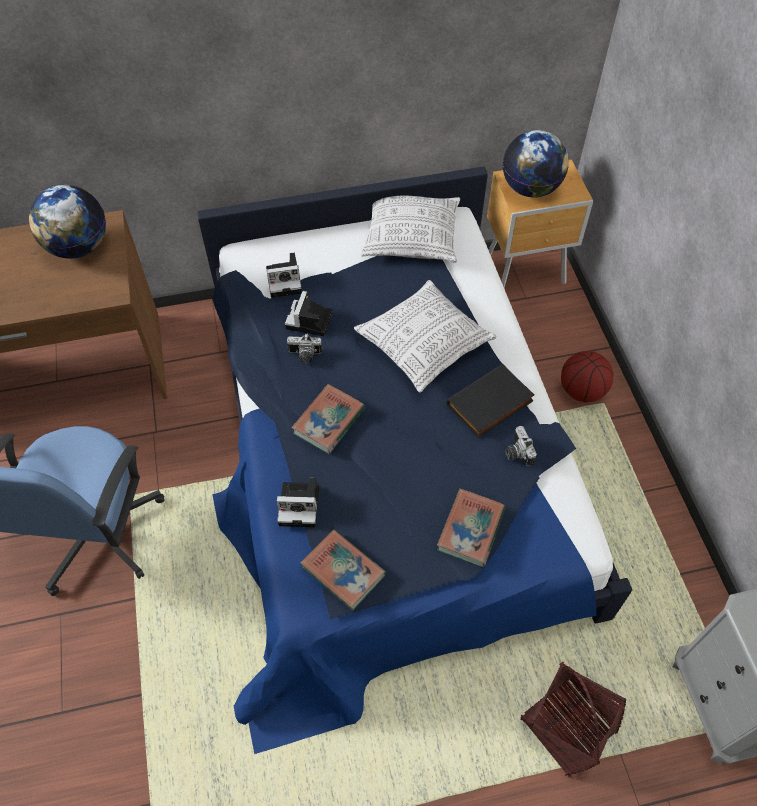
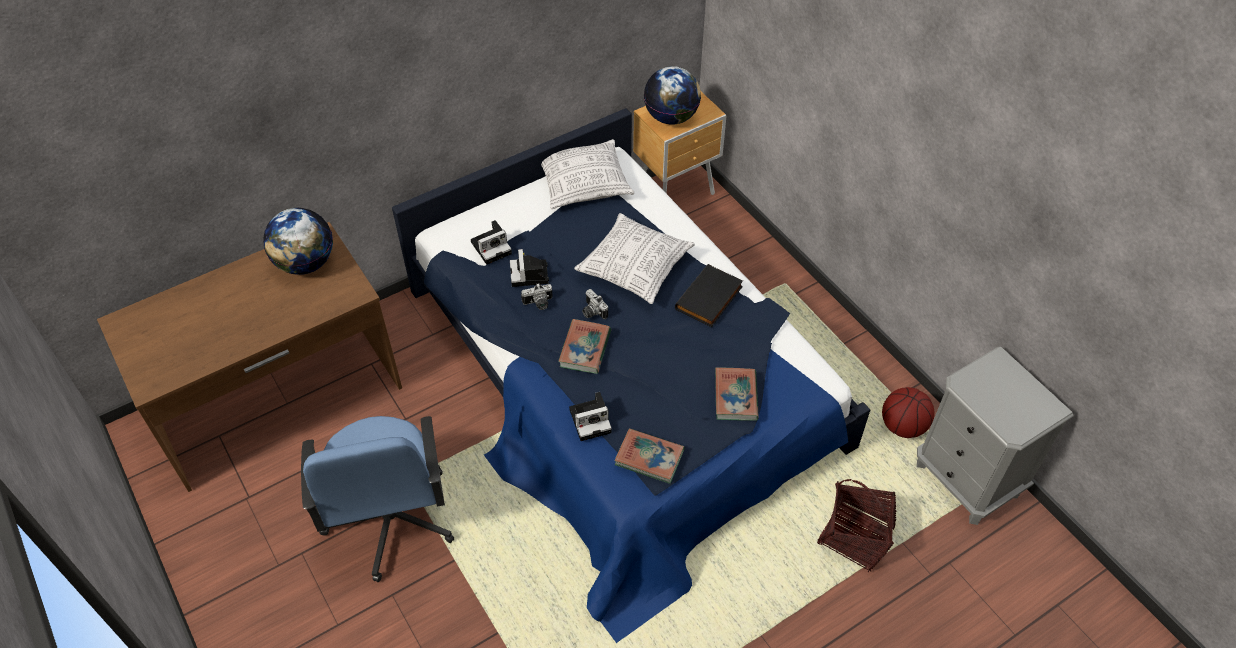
camera: 20 degrees left, 5 degrees down
camera [505,426,537,466] -> camera moved to [582,289,608,319]
basketball [561,351,613,402] -> basketball moved to [882,387,934,438]

